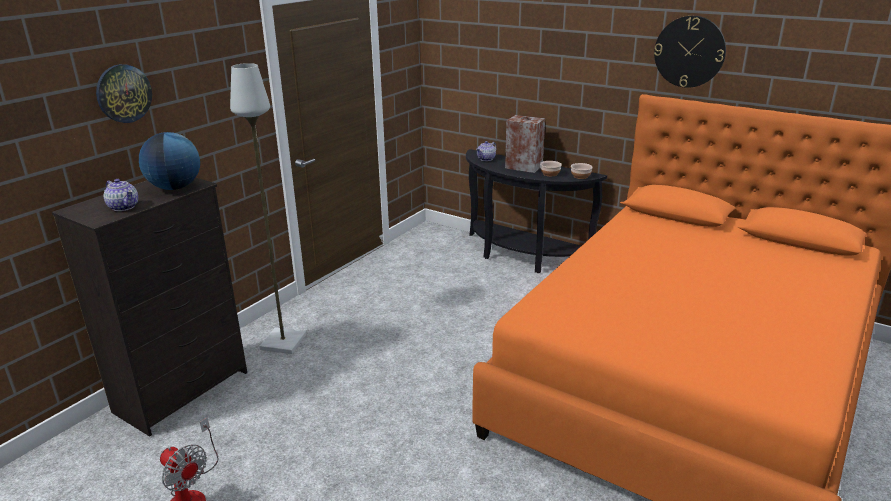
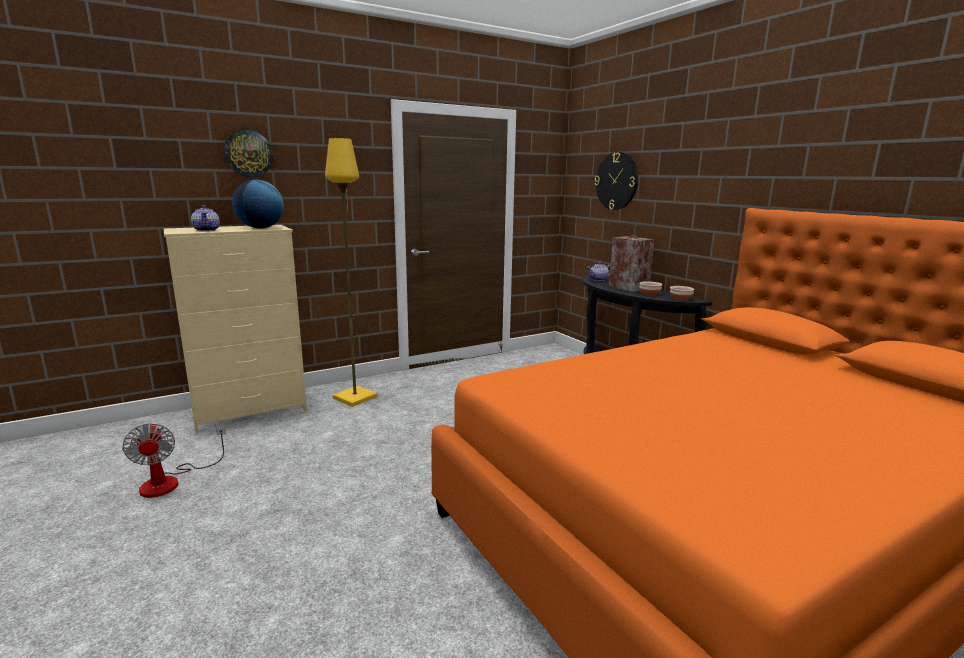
camera: 25 degrees right, 10 degrees down
black dresser [52,178,247,437] -> beige dresser [164,225,307,433]
grey floor lamp [230,63,306,354] -> yellow floor lamp [325,138,377,407]
wall clock [654,16,726,88] -> wall clock moved to [595,152,638,210]

